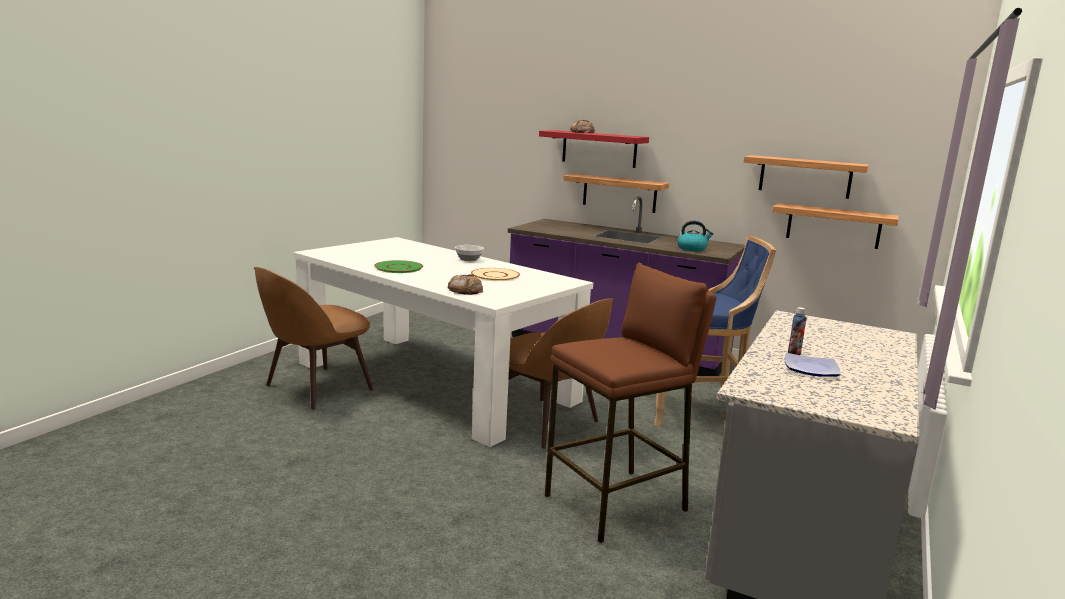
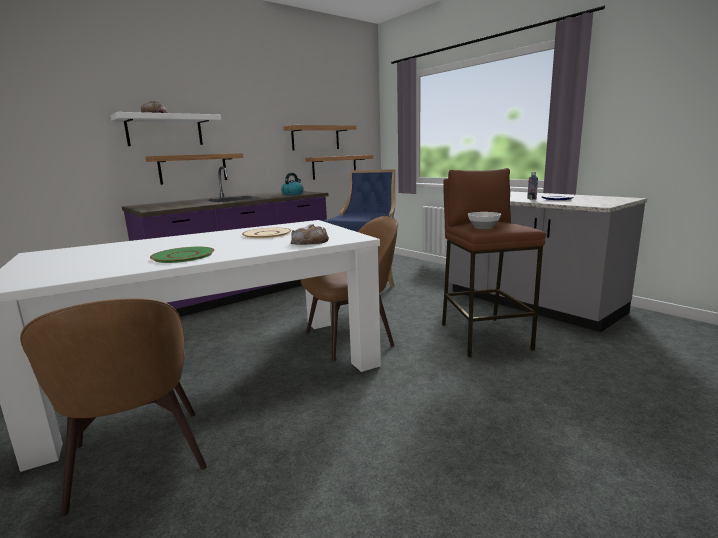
camera: 65 degrees left, 0 degrees up
bowl [455,245,484,261] -> bowl moved to [468,212,501,229]
red shelf [539,130,649,168] -> white shelf [110,112,221,146]

